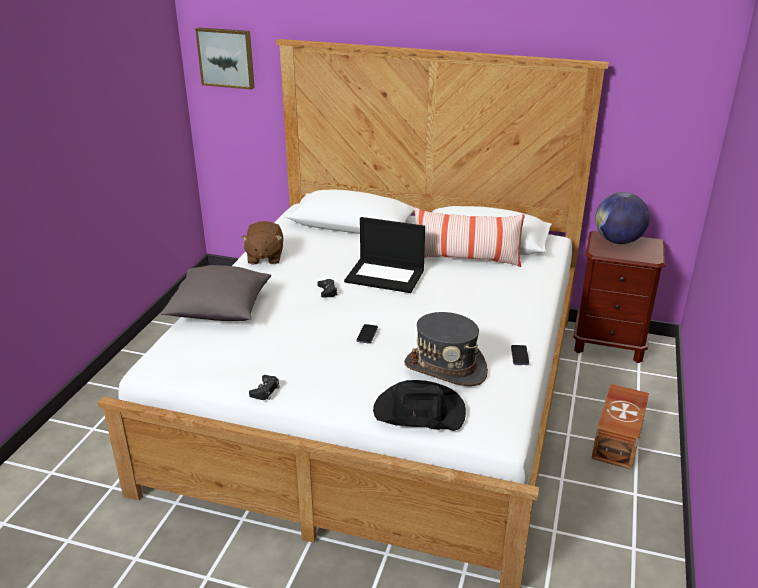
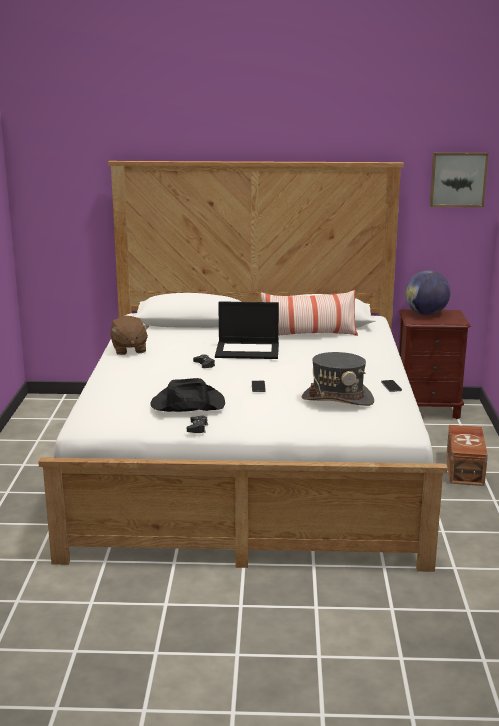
camera: 15 degrees left, 10 degrees down
grey pillow [160,265,271,321] -> none
picture [195,27,255,90] -> picture moved to [430,152,489,207]
black hat [373,380,466,431] -> black hat moved to [150,378,225,412]

